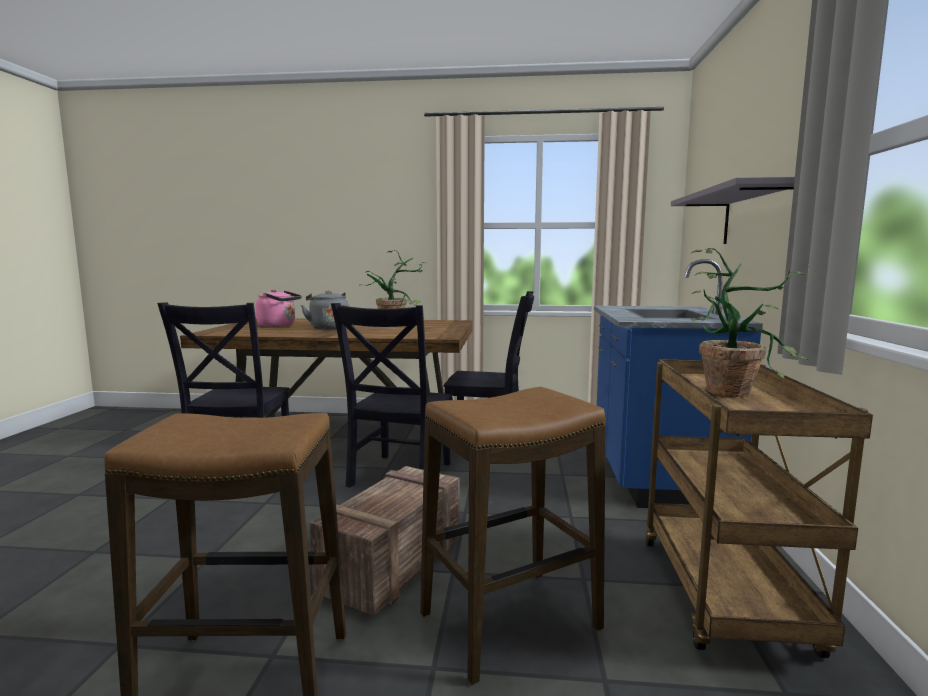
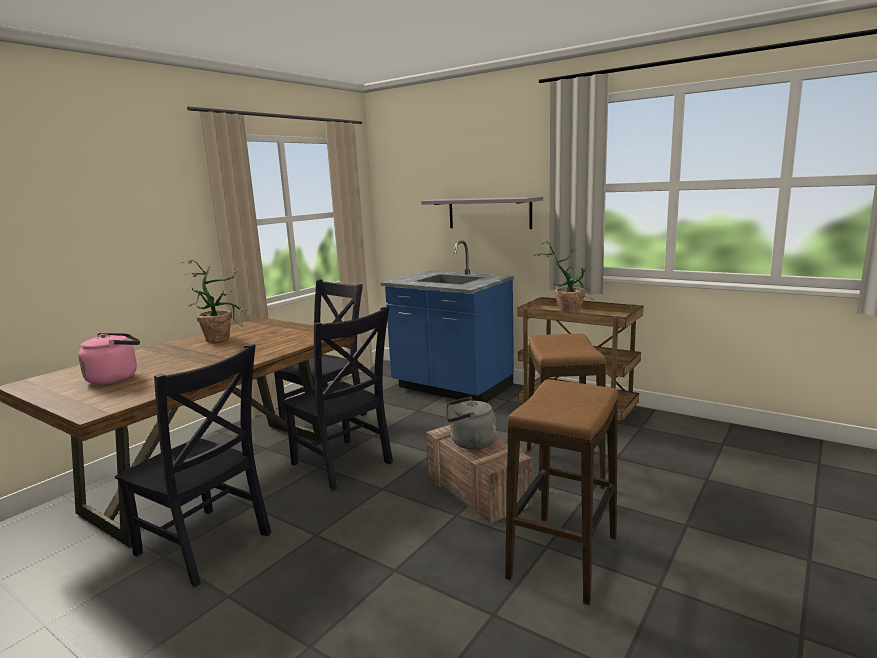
camera: 60 degrees left, 5 degrees up
grey kettle [301,290,349,329] -> grey kettle moved to [446,397,496,450]

